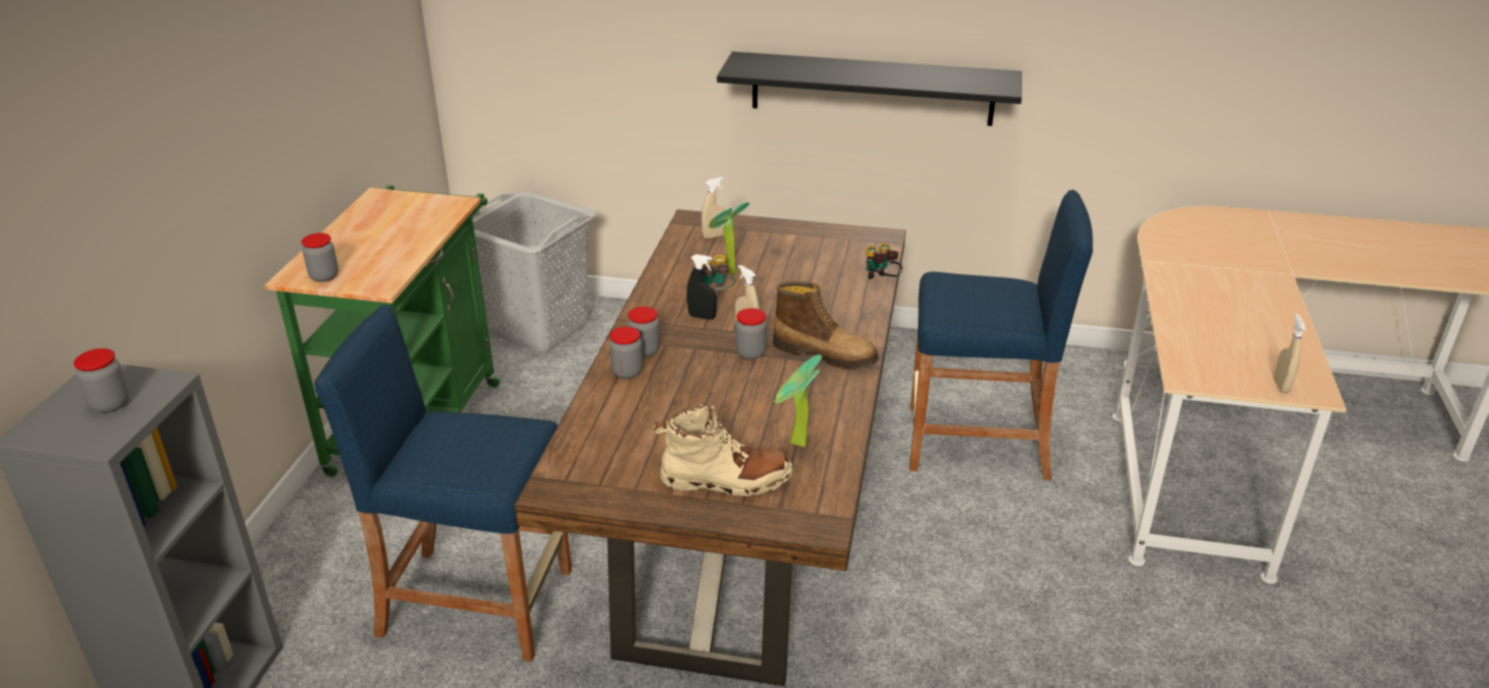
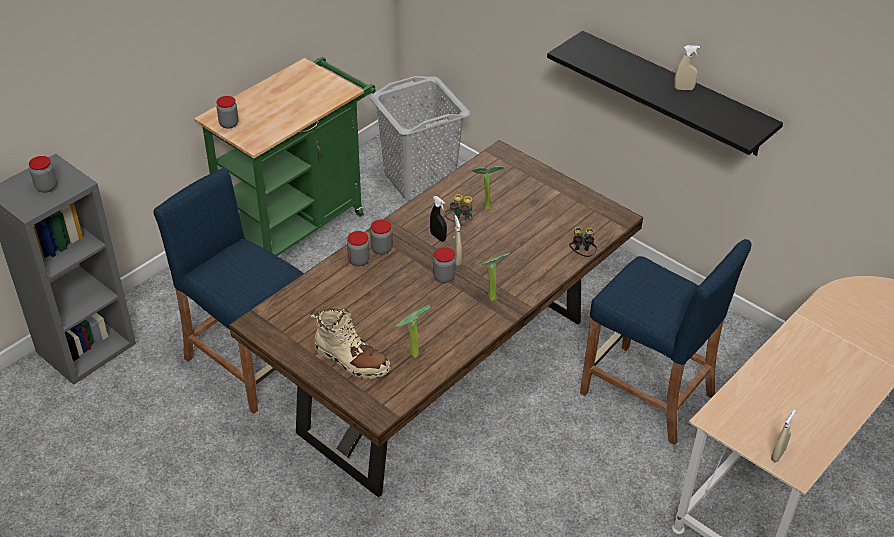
camera: 30 degrees right, 10 degrees up
beige spray bottle [701,177,727,239] -> beige spray bottle moved to [674,45,700,90]
boot [773,281,879,369] -> potted plant [478,253,510,301]

